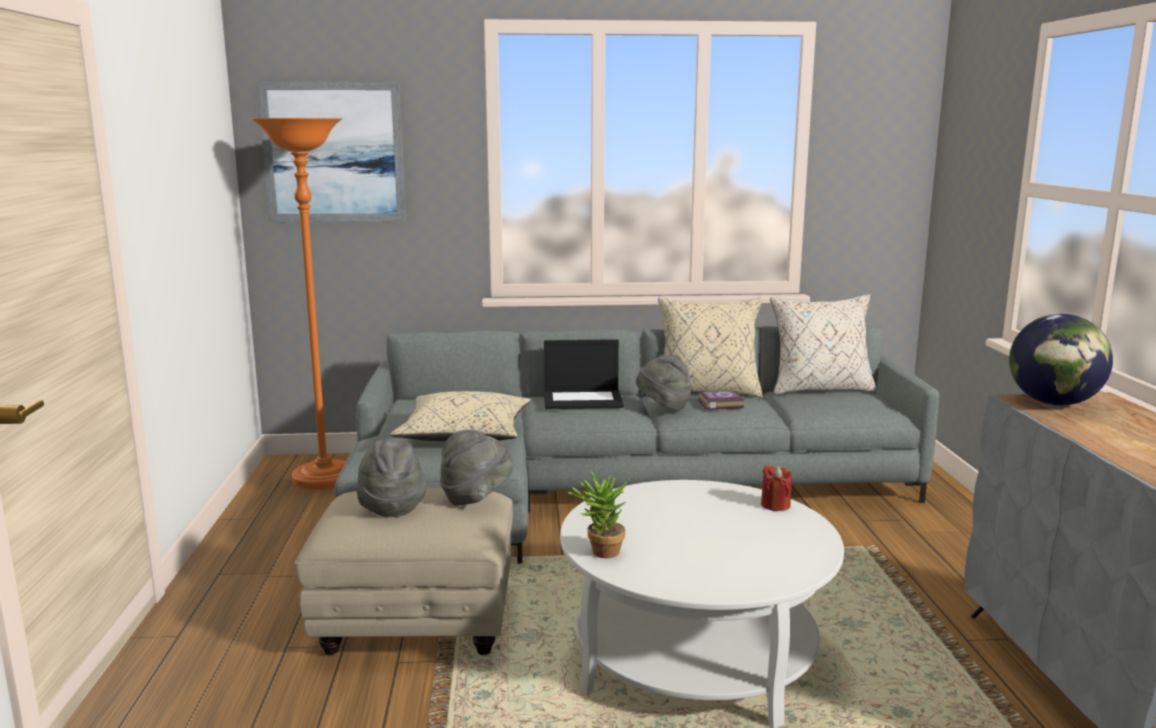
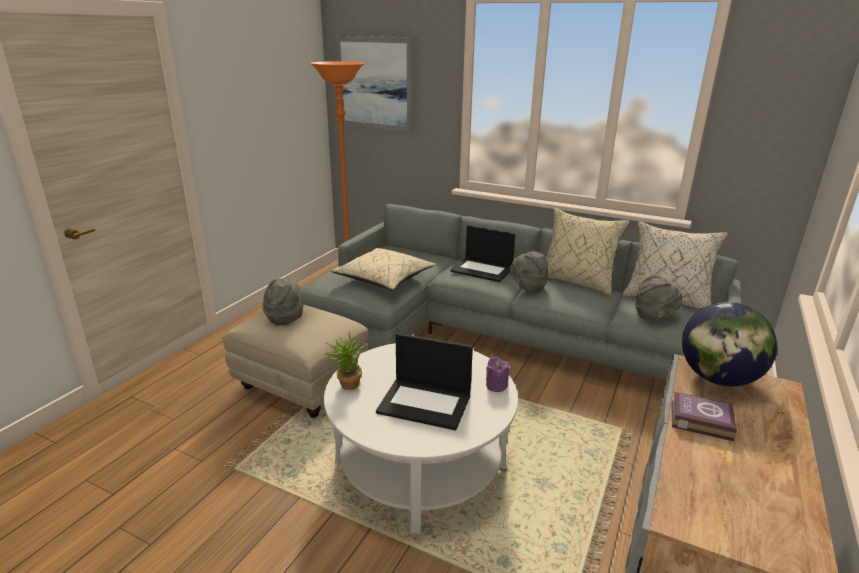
camera: 30 degrees right, 10 degrees up
grey hat [440,430,513,505] -> grey hat moved to [635,276,683,320]
book [698,390,744,410] -> book moved to [672,392,737,441]
red candle [761,465,792,511] -> purple candle [486,357,509,392]
none -> laptop [376,333,473,430]

